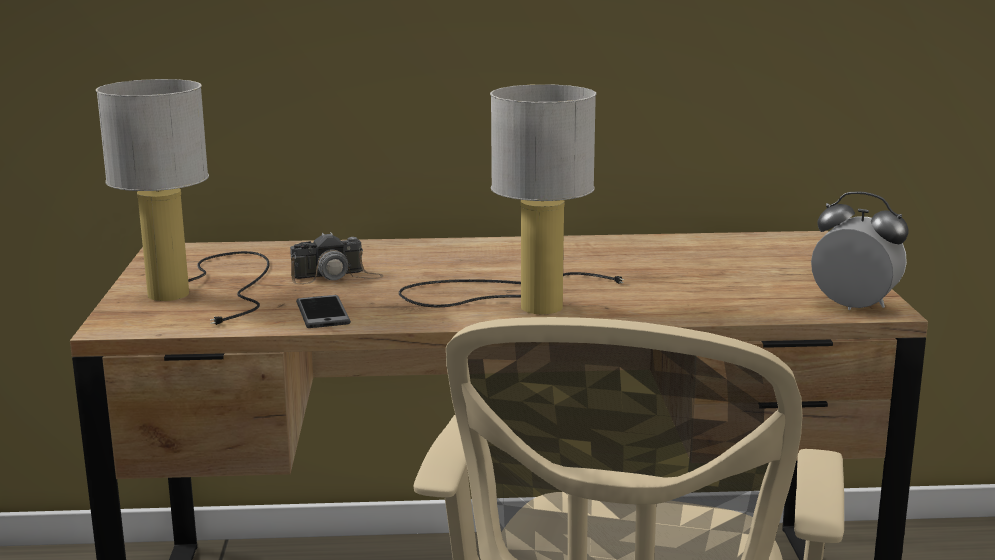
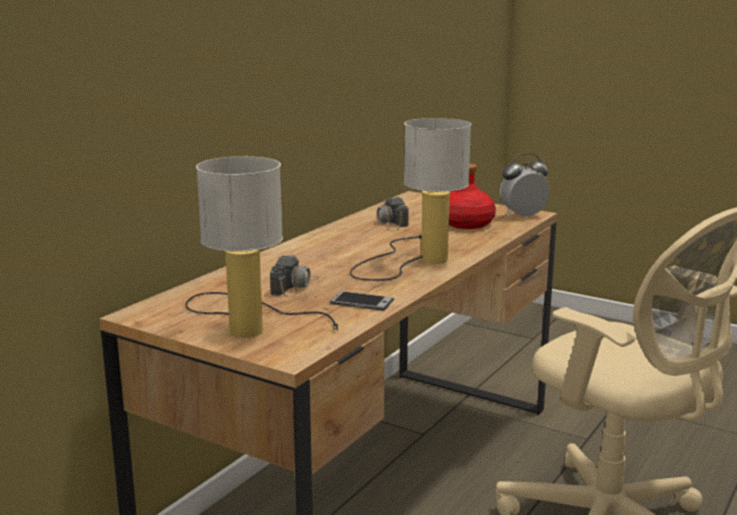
camera: 55 degrees left, 0 degrees up
none -> camera [376,197,409,231]
none -> red bottle [449,163,496,229]

